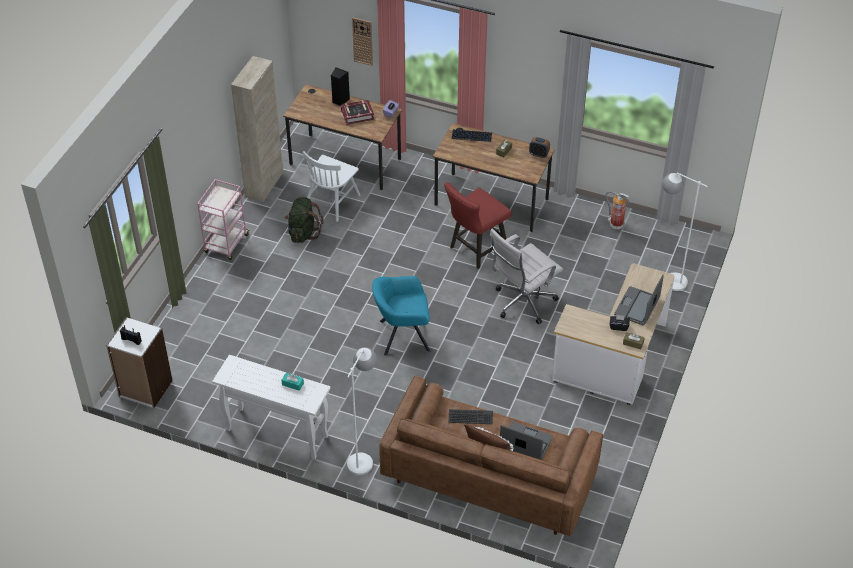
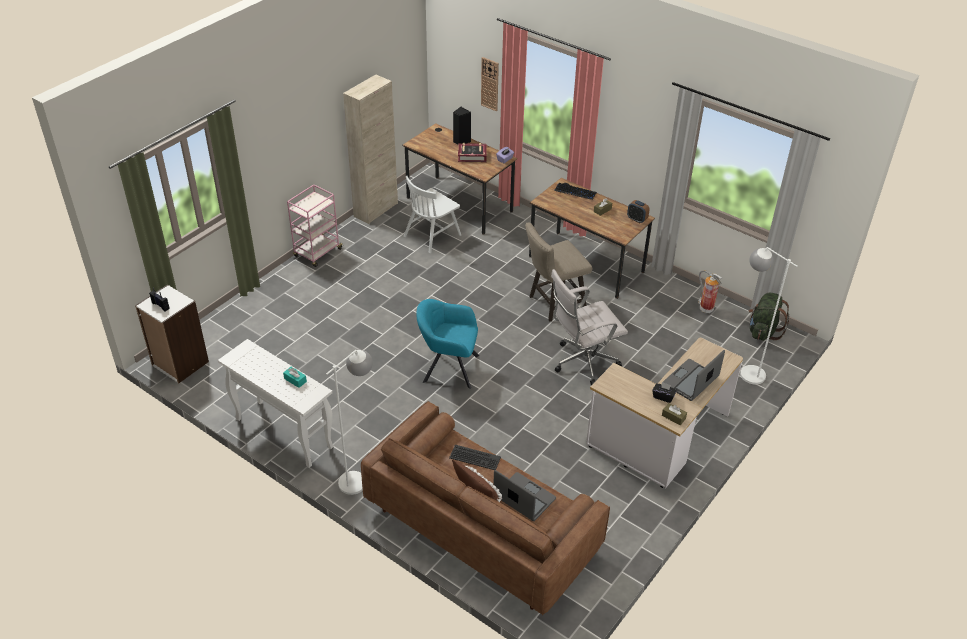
camera: 15 degrees right, 5 degrees down
green backpack [285,197,324,243] -> green backpack moved to [749,293,789,341]
red stool [444,182,512,269] -> beige stool [525,223,592,322]

